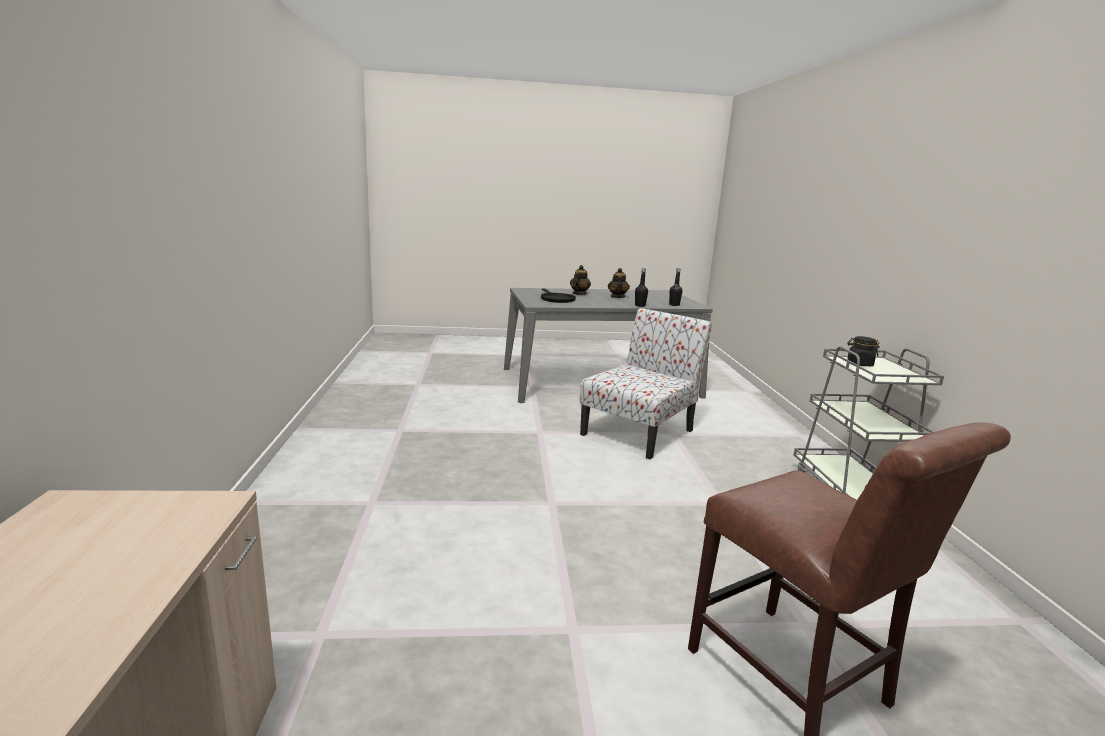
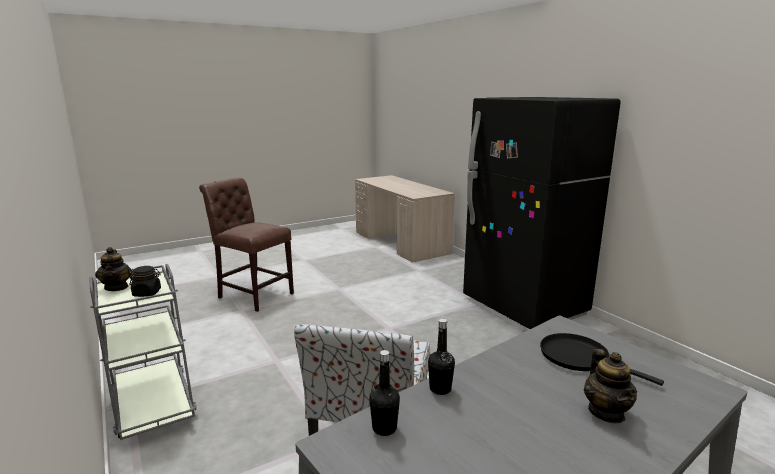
camera: 155 degrees right, 0 degrees up
teapot [608,268,630,298] -> teapot moved to [95,247,131,291]
none -> black fridge [463,97,621,329]

